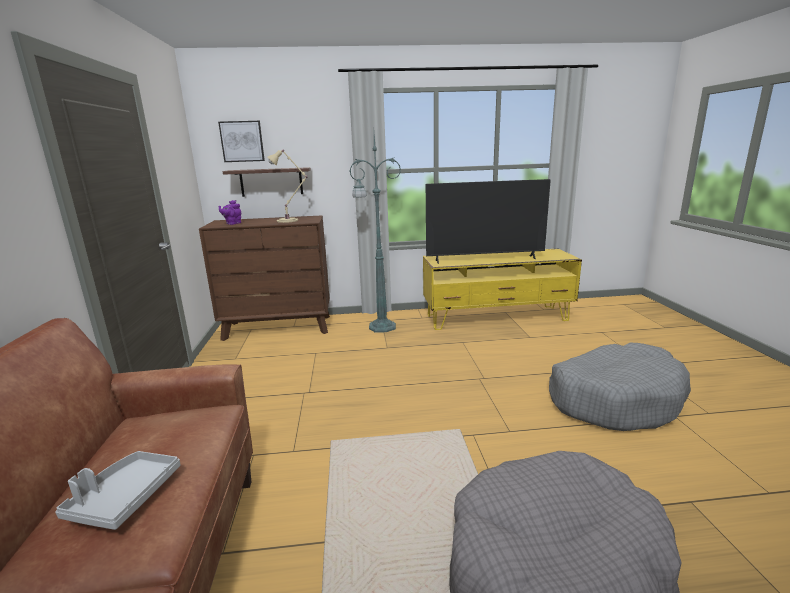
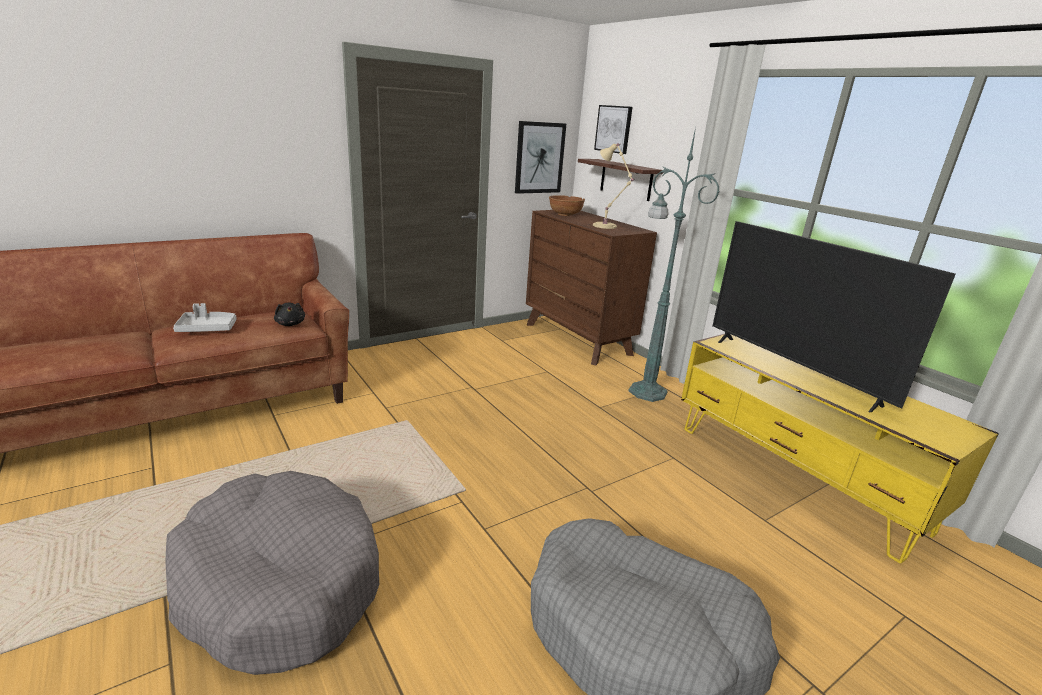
camera: 60 degrees right, 5 degrees up
purple teapot [219,200,241,225] -> brown bowl [549,195,585,216]
none -> black plush toy [274,303,305,326]
none -> picture [515,121,566,194]

